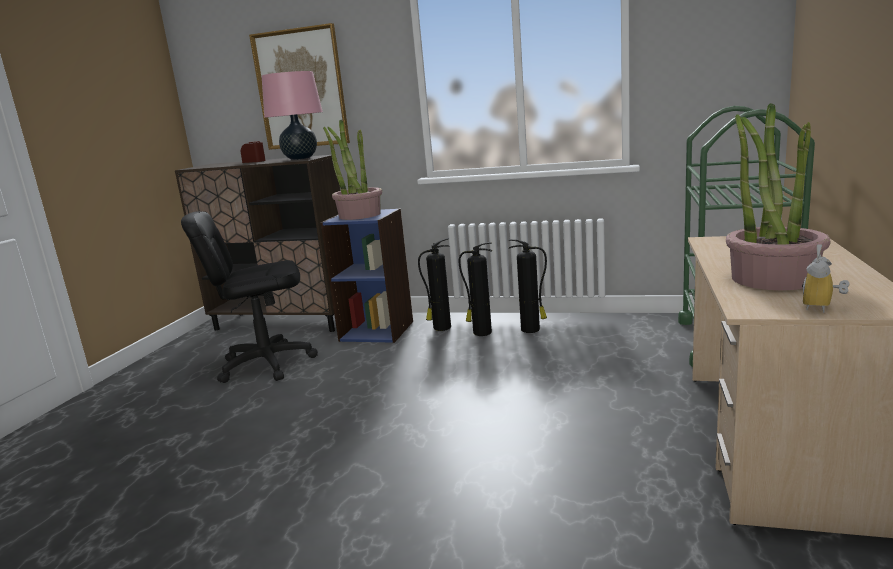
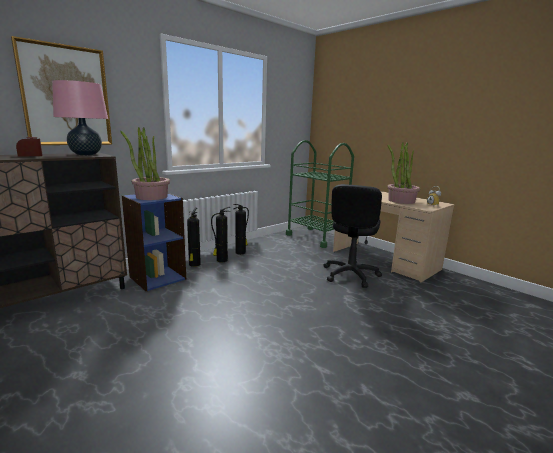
camera: 60 degrees left, 0 degrees up
black office chair [181,211,318,383] -> black office chair moved to [323,184,382,288]

